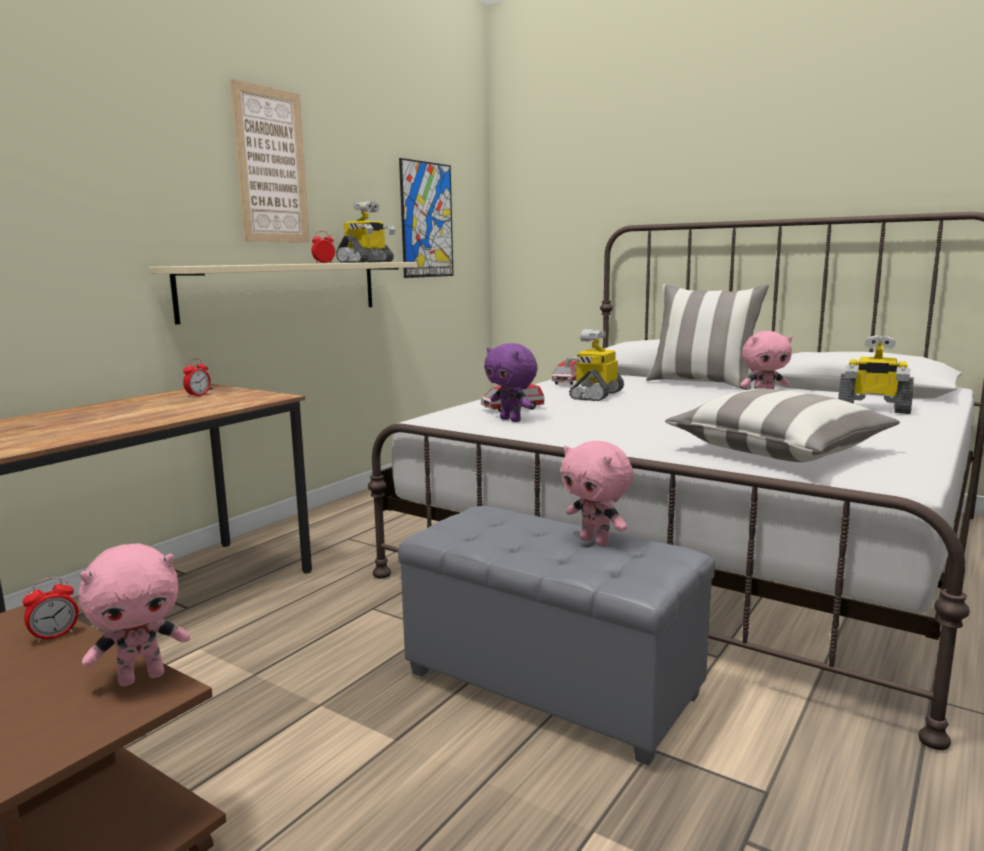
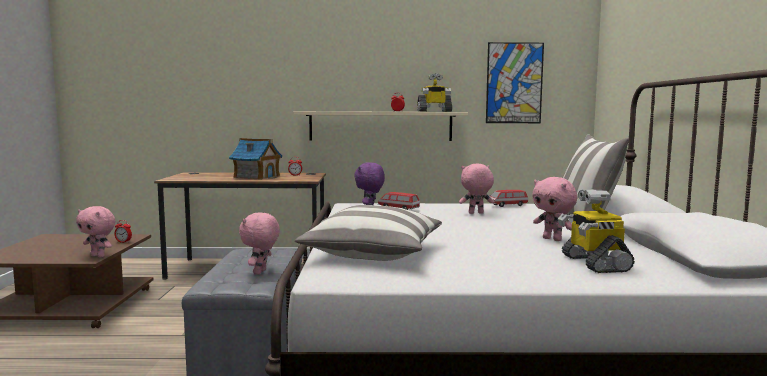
camera: 55 degrees right, 5 degrees down
picture [230,79,310,242] -> none
toy robot [564,329,624,401] -> pink plush toy [459,163,494,214]
none -> toy house [229,138,282,180]

